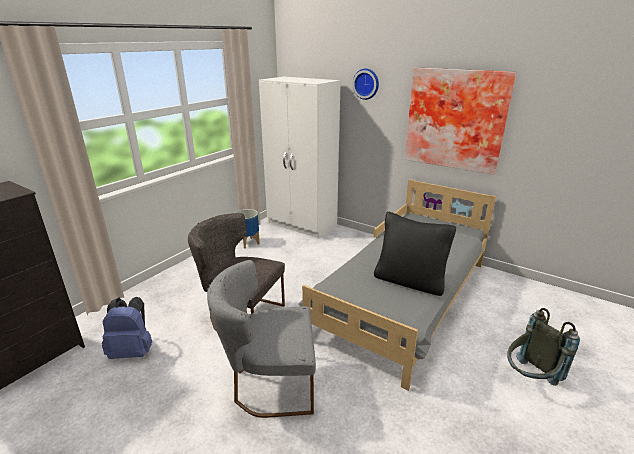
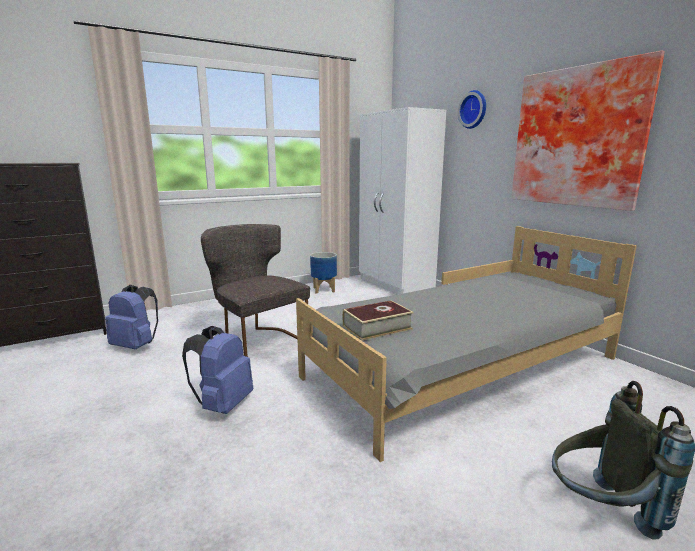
camera: 25 degrees right, 10 degrees down
grey chair [207,260,316,418] -> blue backpack [182,326,253,414]
black pillow [374,212,456,296] -> none
none -> book [342,300,413,341]

